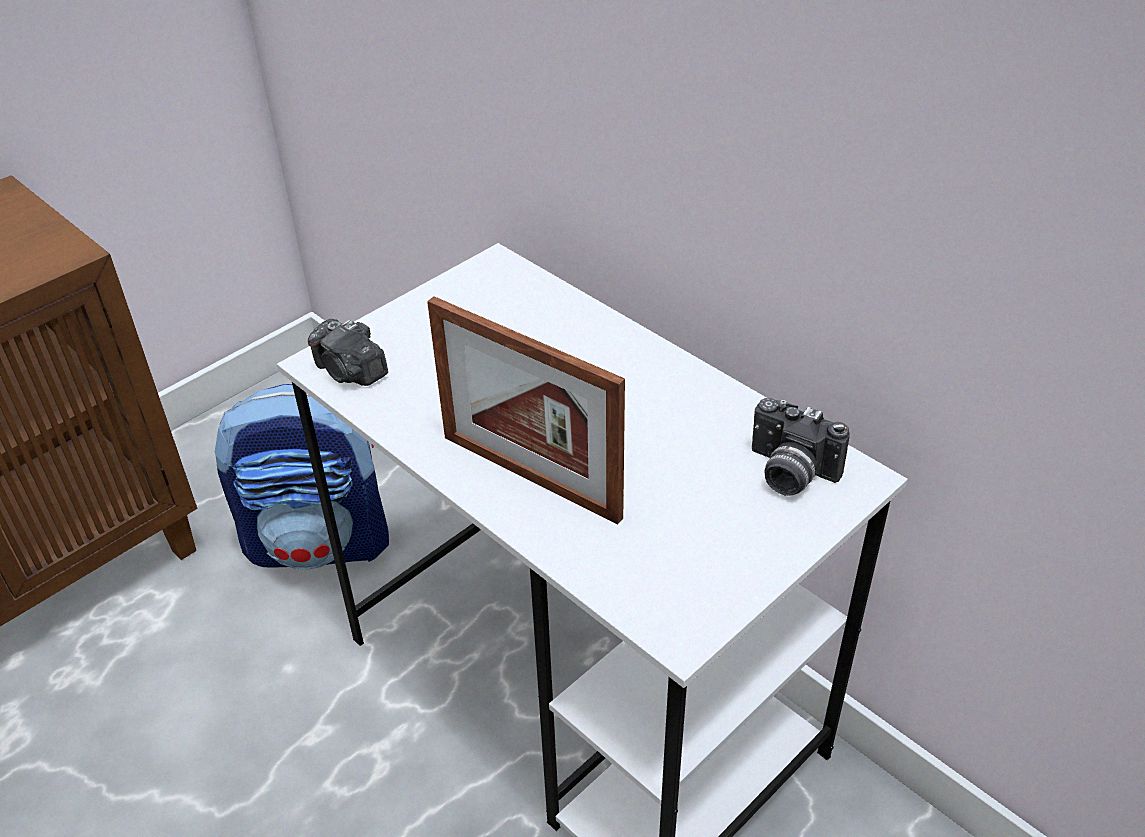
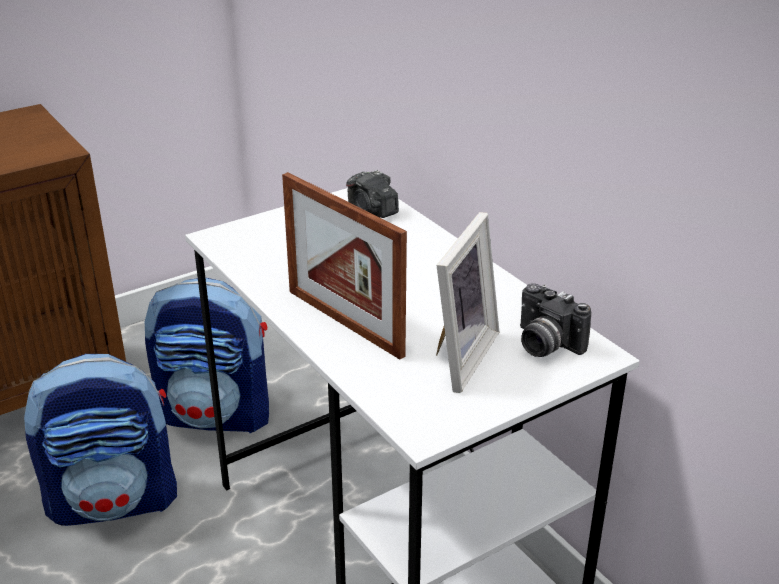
camera: 10 degrees right, 10 degrees down
camera [308,319,388,386] -> camera moved to [346,170,399,218]
none -> backpack [24,354,177,526]
none -> picture frame [436,212,499,393]

